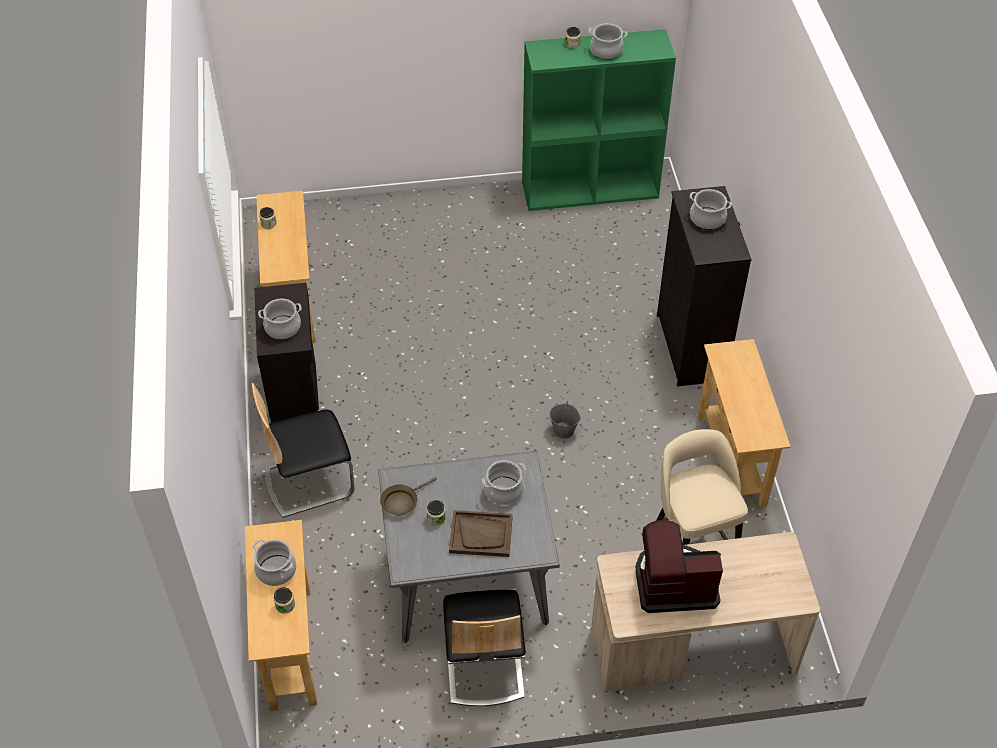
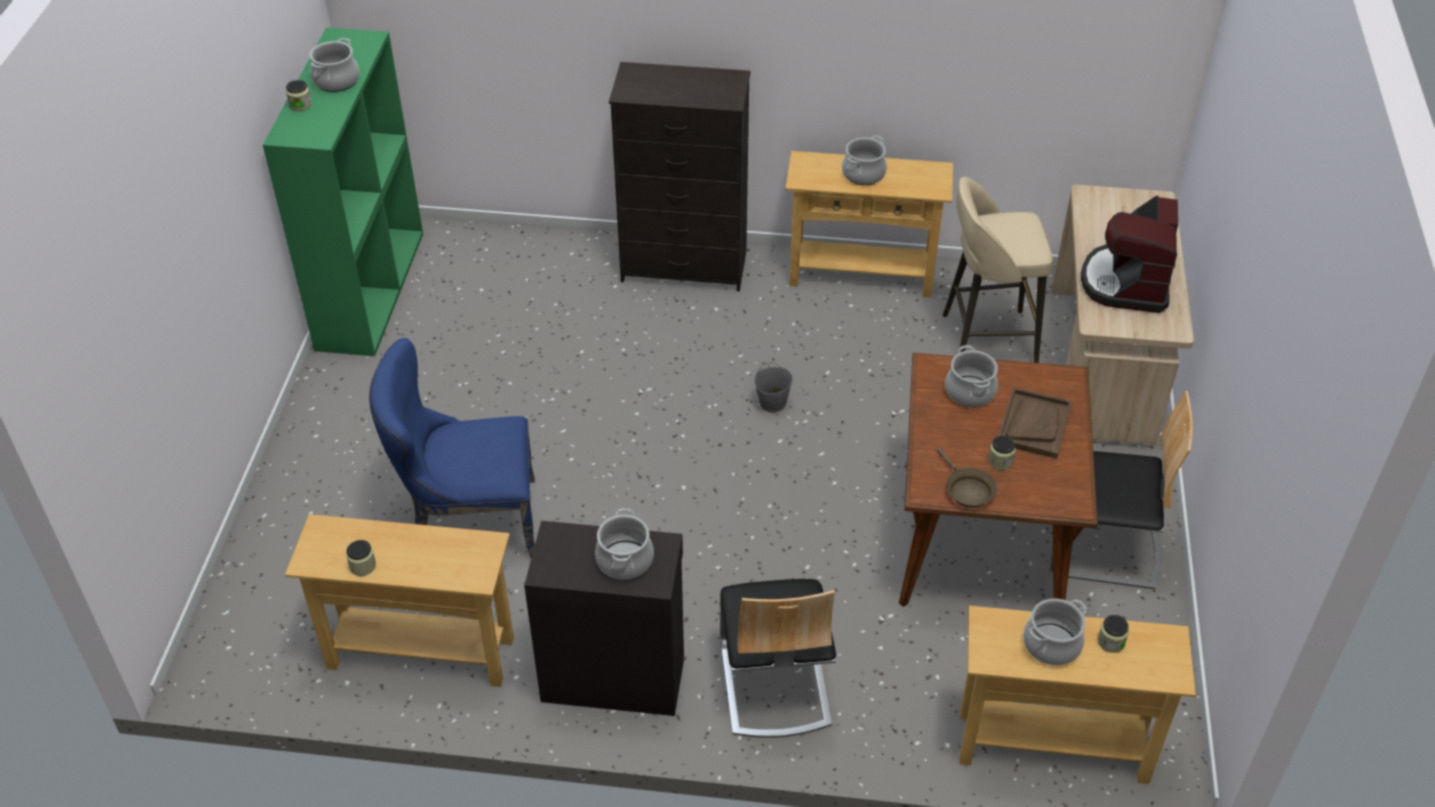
camera: 75 degrees left, 5 degrees down
grey dining table [378,451,560,643] -> brown dining table [899,353,1098,607]
cooking pot [690,189,732,229] -> cooking pot moved to [842,135,887,185]
none -> blue chair [369,338,535,558]

